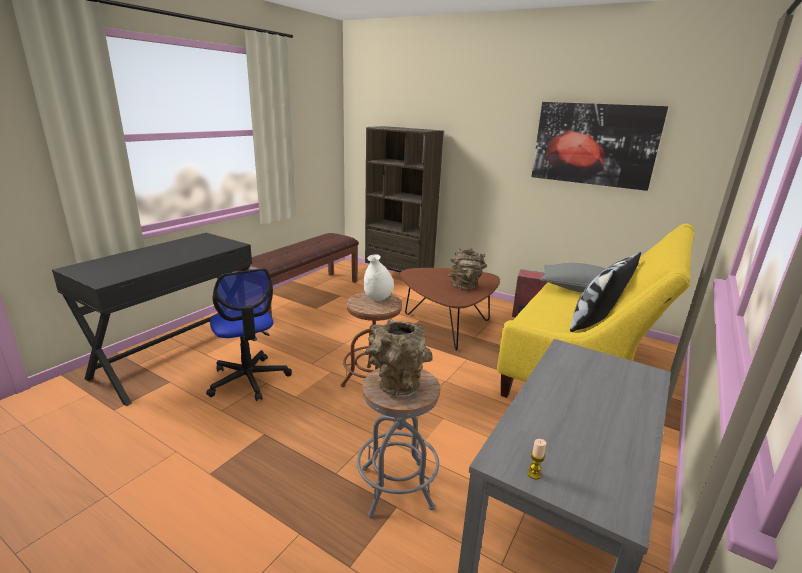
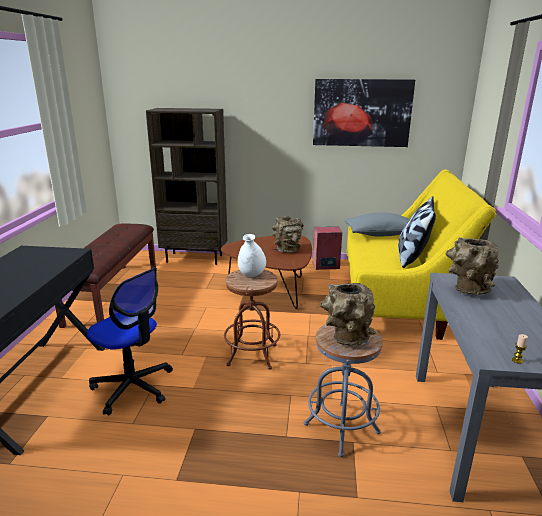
camera: 25 degrees left, 0 degrees up
none -> brown vase [445,237,499,296]

